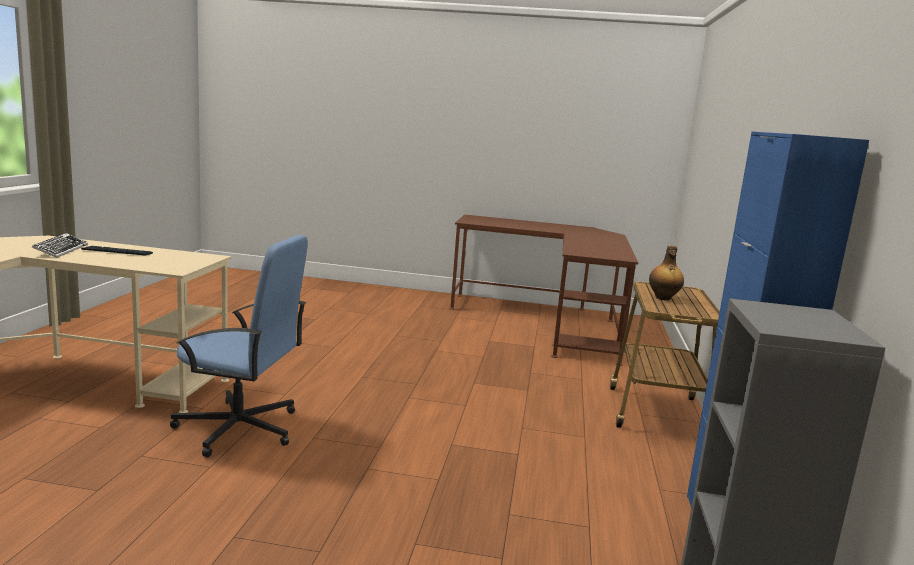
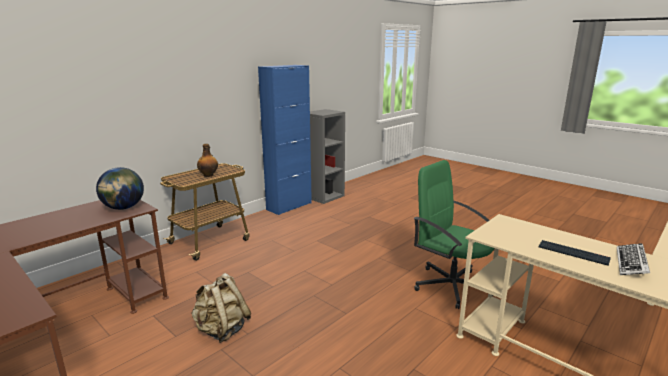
camera: 145 degrees left, 5 degrees up
blue office chair [170,235,308,457] -> green office chair [414,160,494,309]
none -> globe [96,167,144,210]
none -> beige backpack [191,273,251,343]

